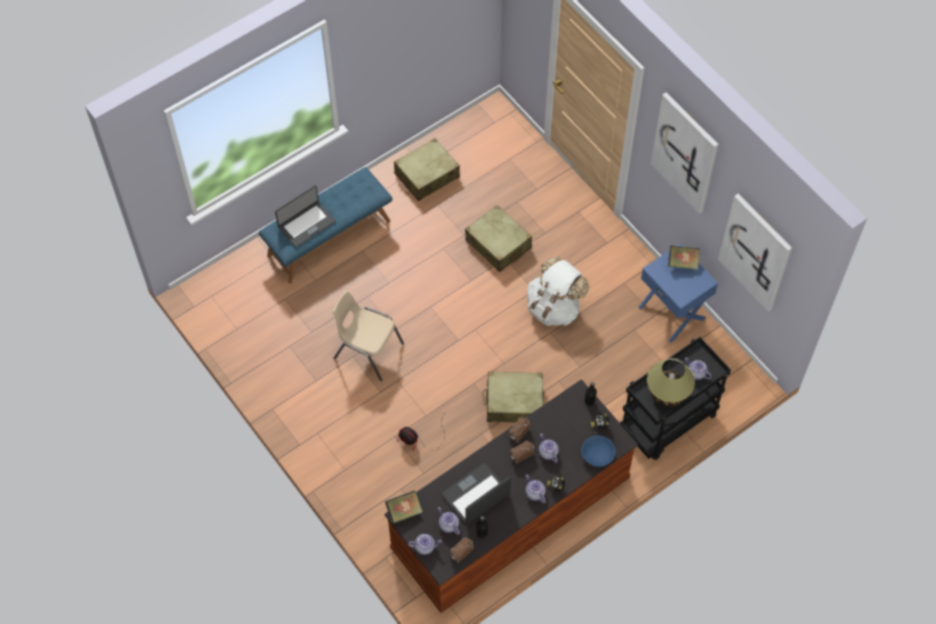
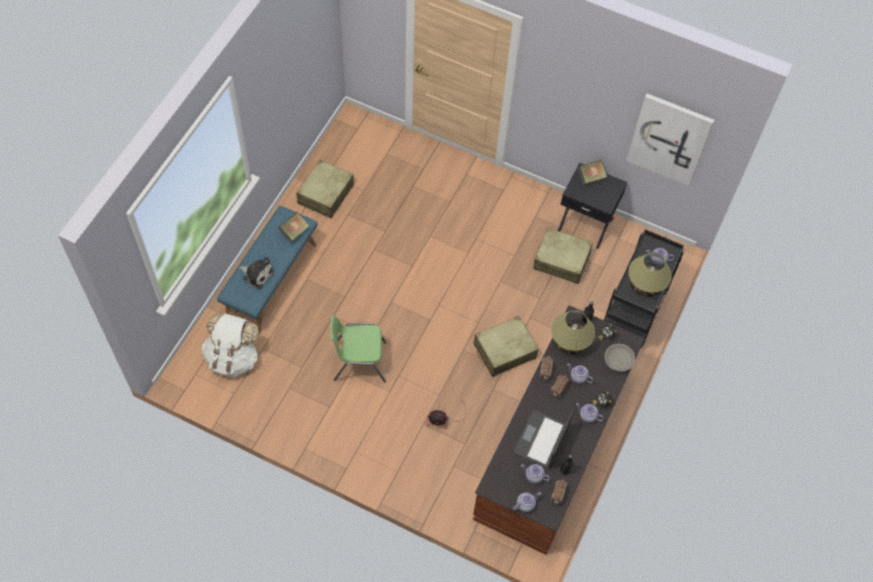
camera: 30 degrees left, 0 degrees up
laptop [275,185,336,248] -> plush toy [239,257,274,289]
beige chair [333,291,404,381] -> green chair [331,315,386,383]
book [385,491,423,523] -> book moved to [278,212,309,242]
beige suitcase [465,205,532,272] -> beige suitcase moved to [533,228,593,284]
white backpack [527,256,590,326] -> white backpack moved to [202,313,259,378]
blue bowl [581,436,615,467] -> grey bowl [604,344,635,372]
blue nightstand [638,244,718,343] -> black nightstand [558,163,627,249]
picture [651,92,719,214] -> none
none -> table lamp [551,310,595,355]

